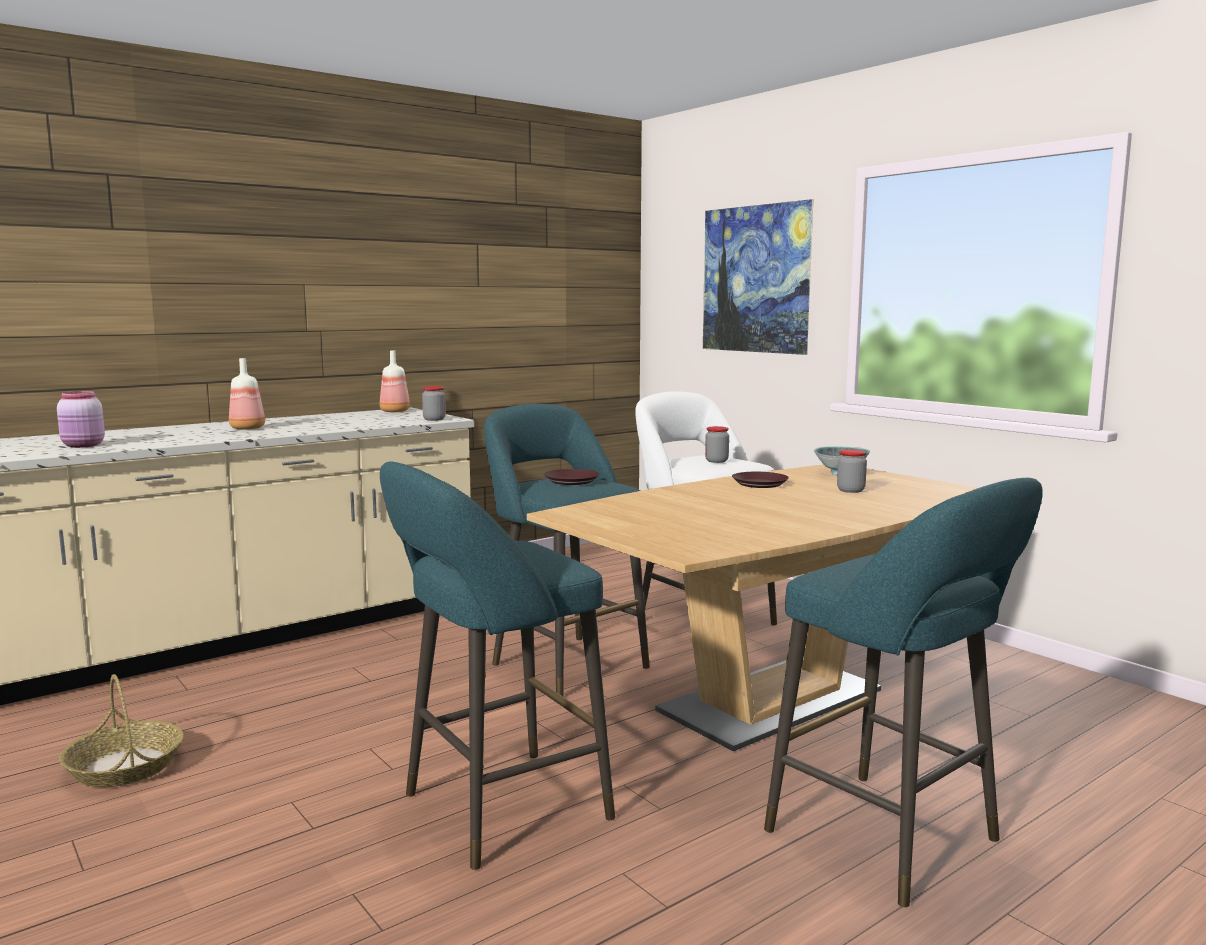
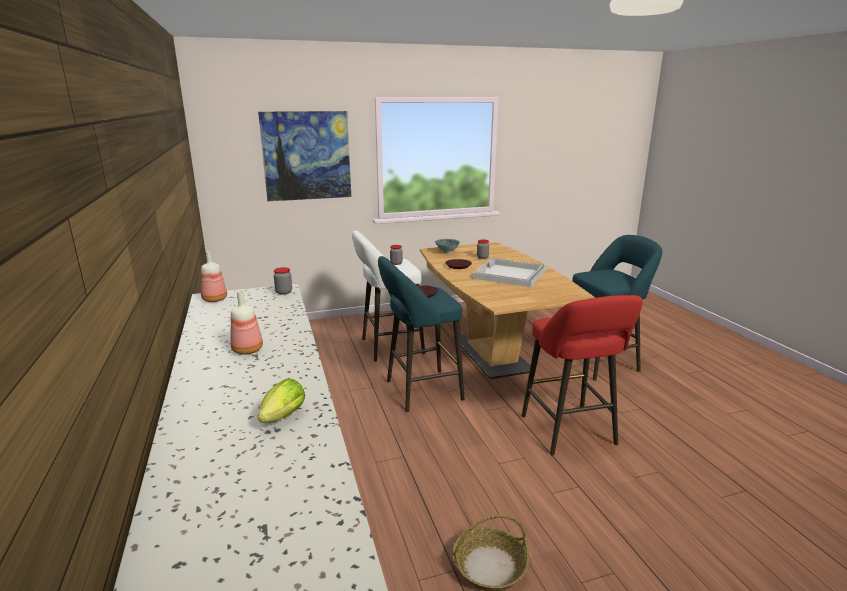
camera: 70 degrees left, 10 degrees up
pink jar [57,391,105,448] -> lettuce [258,379,305,423]
turquoise stool [380,462,615,870] -> red stool [522,295,643,456]
none -> white tray [472,258,547,287]

